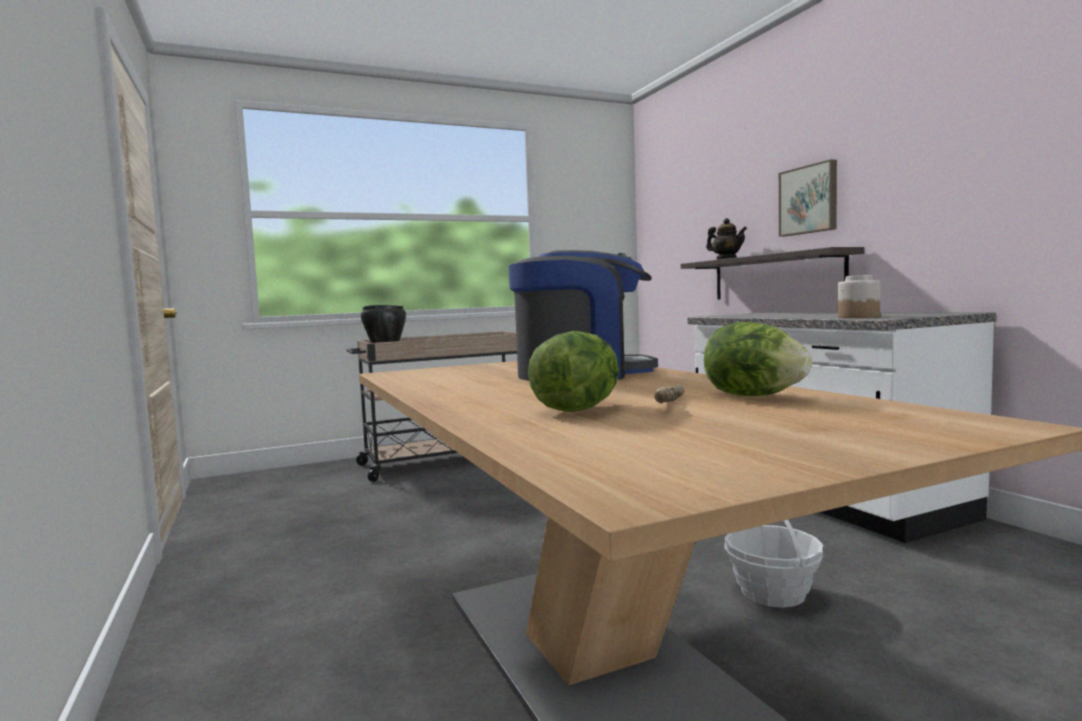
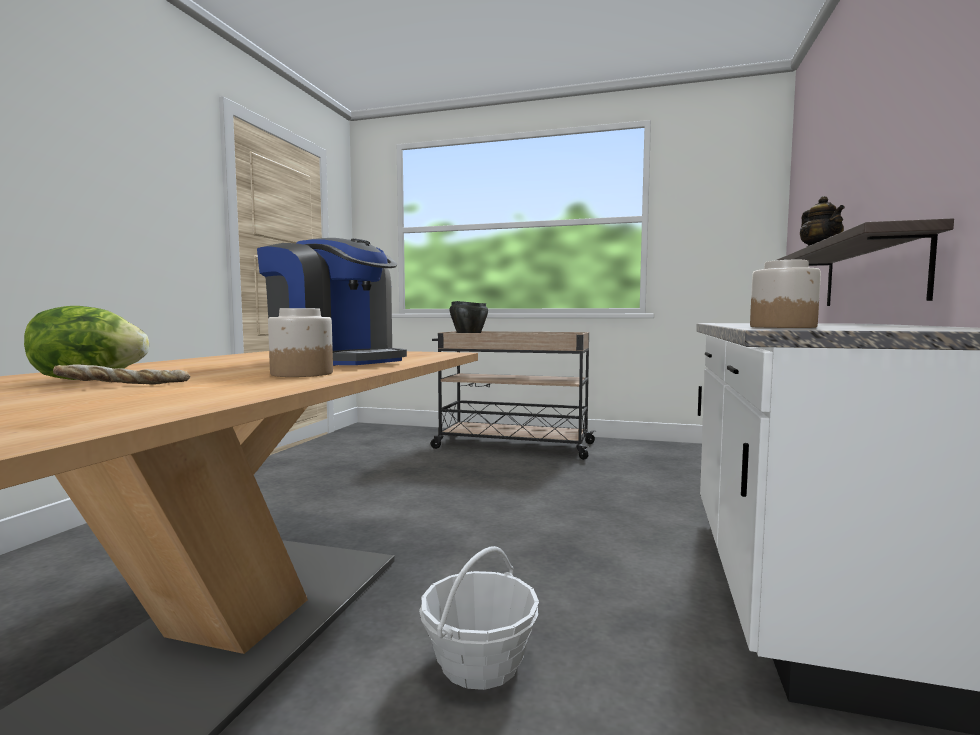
camera: 40 degrees right, 0 degrees up
lettuce [704,322,812,396] -> none
picture [779,159,837,237] -> none
none -> jar [268,308,333,377]

